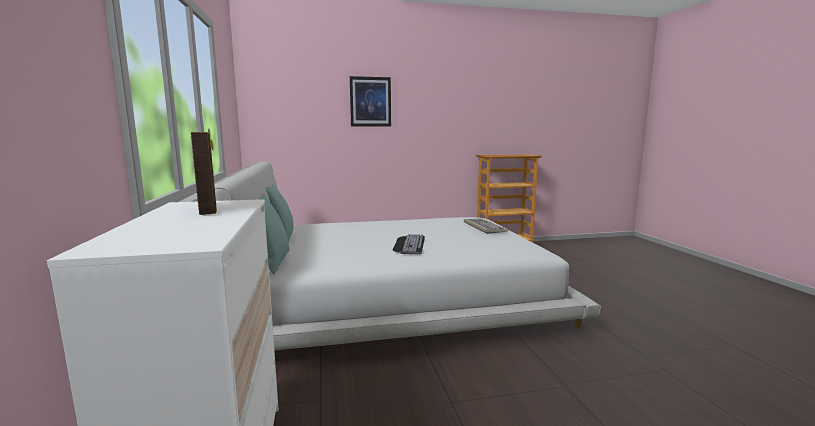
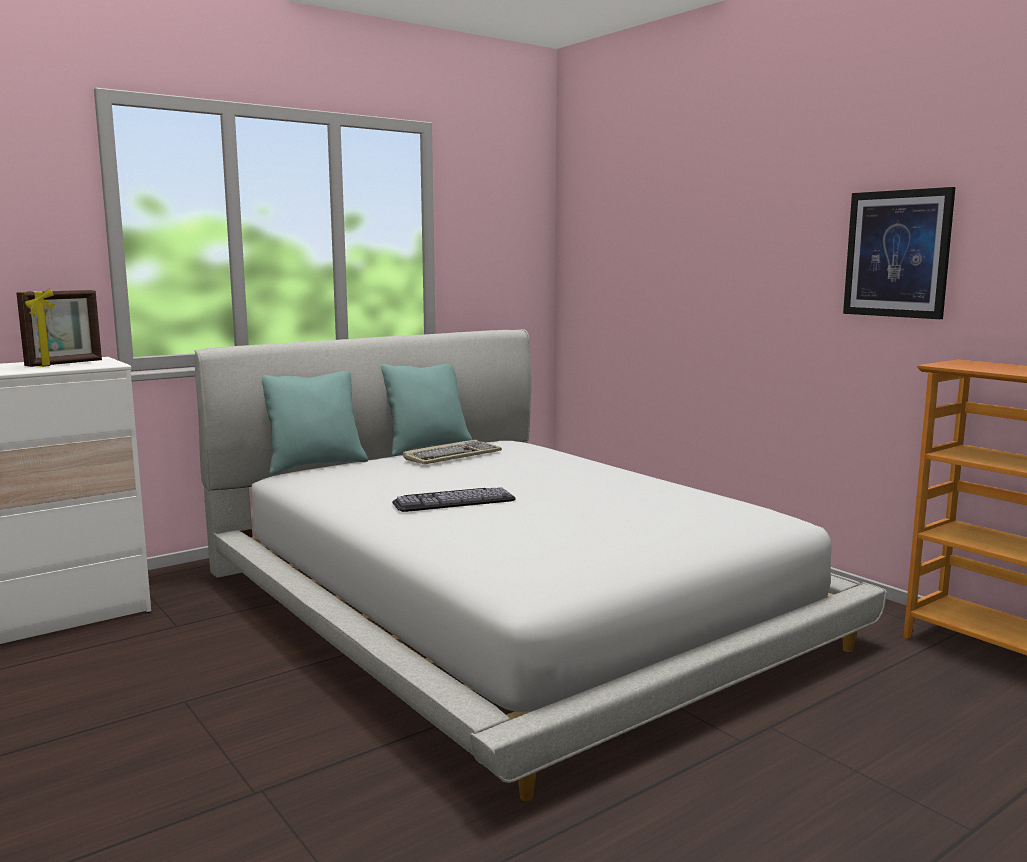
camera: 65 degrees right, 0 degrees up
picture [350,76,391,127] -> picture moved to [843,187,956,319]
keyboard [464,219,508,234] -> keyboard moved to [403,440,502,464]

